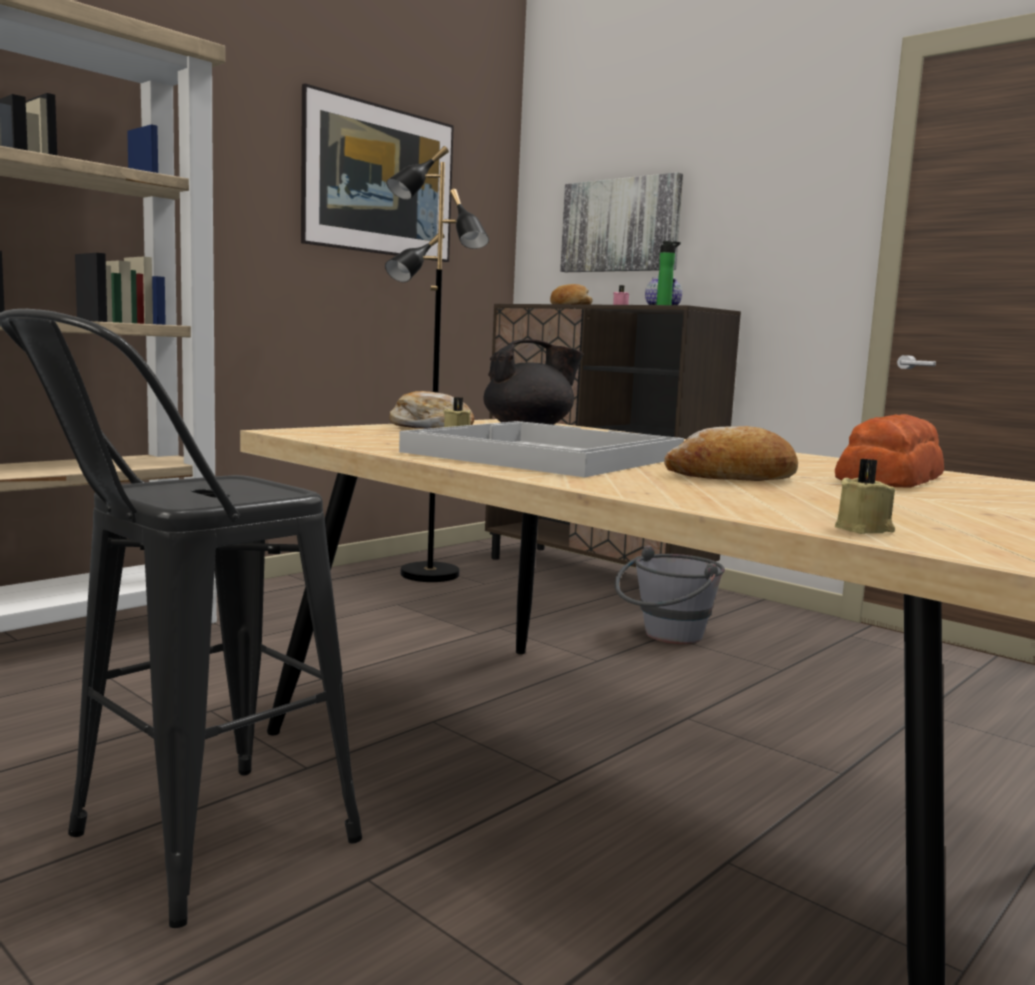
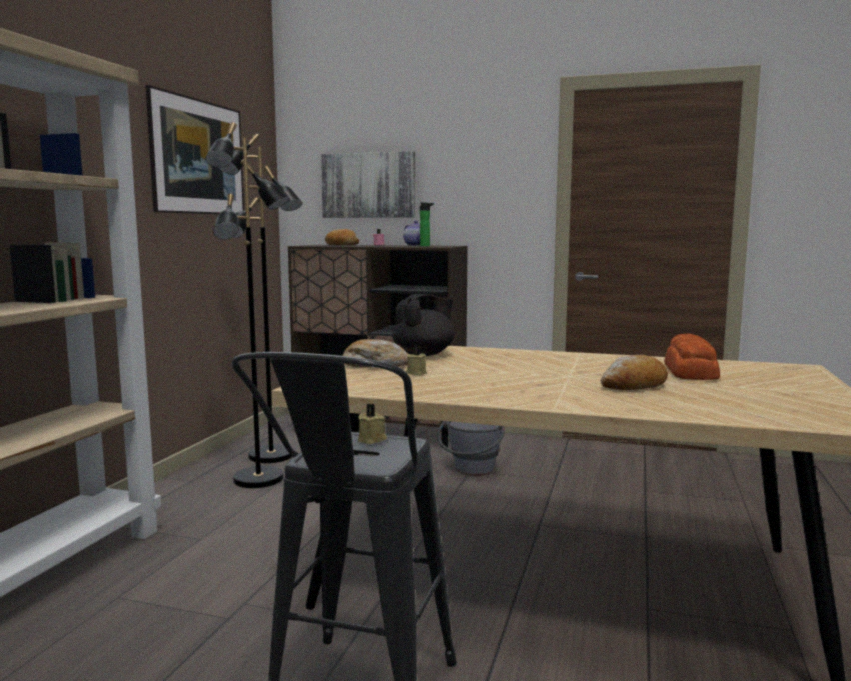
camera: 25 degrees left, 0 degrees up
white tray [399,421,684,477] -> none
beige candle [835,459,895,534] -> beige candle moved to [358,404,387,444]
none -> black floor lamp [206,122,290,488]

